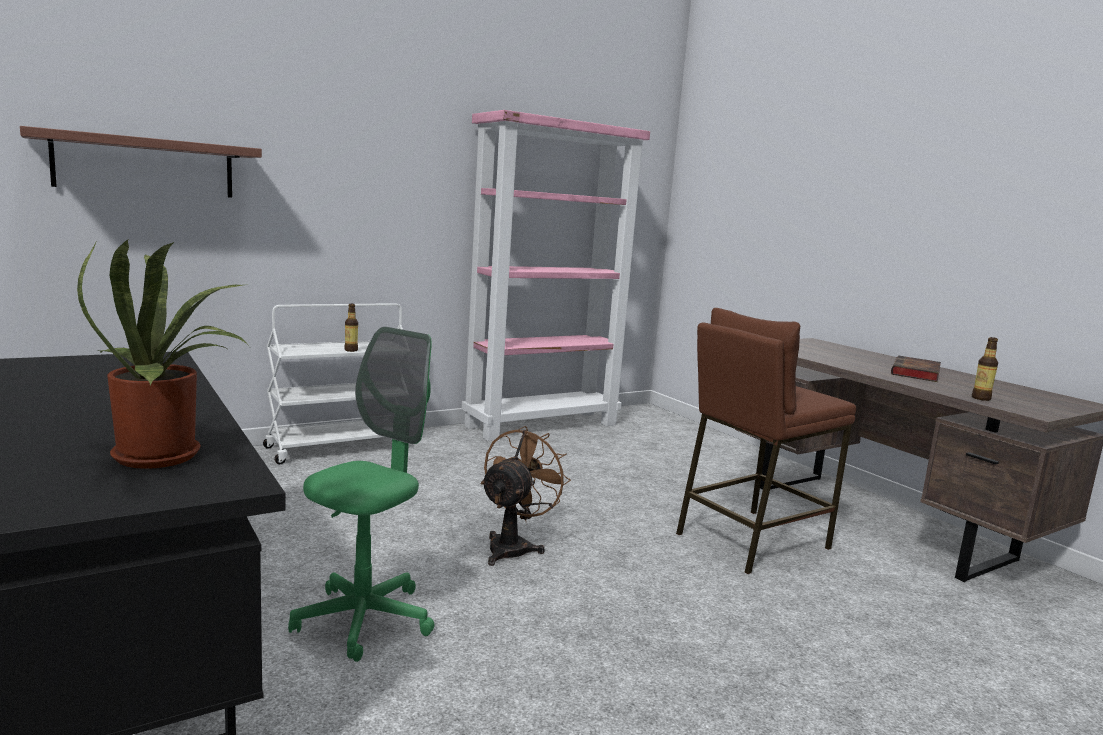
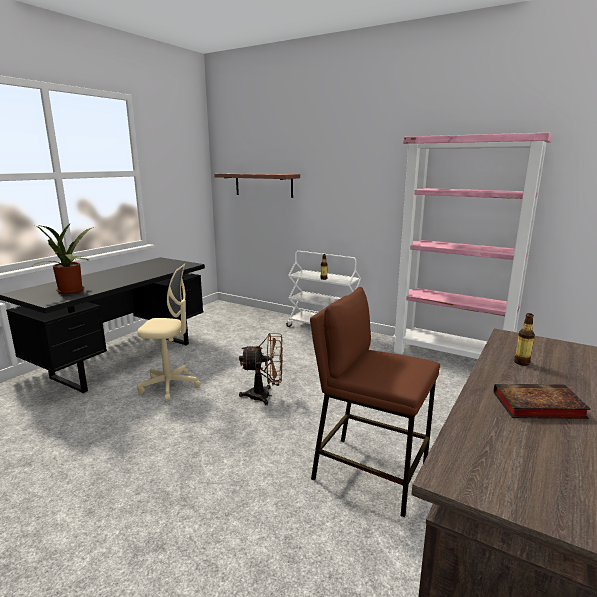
camera: 65 degrees right, 5 degrees up
green office chair [288,327,434,662] -> beige office chair [137,264,201,401]
bottle [972,337,998,401] -> bottle moved to [514,313,535,366]

